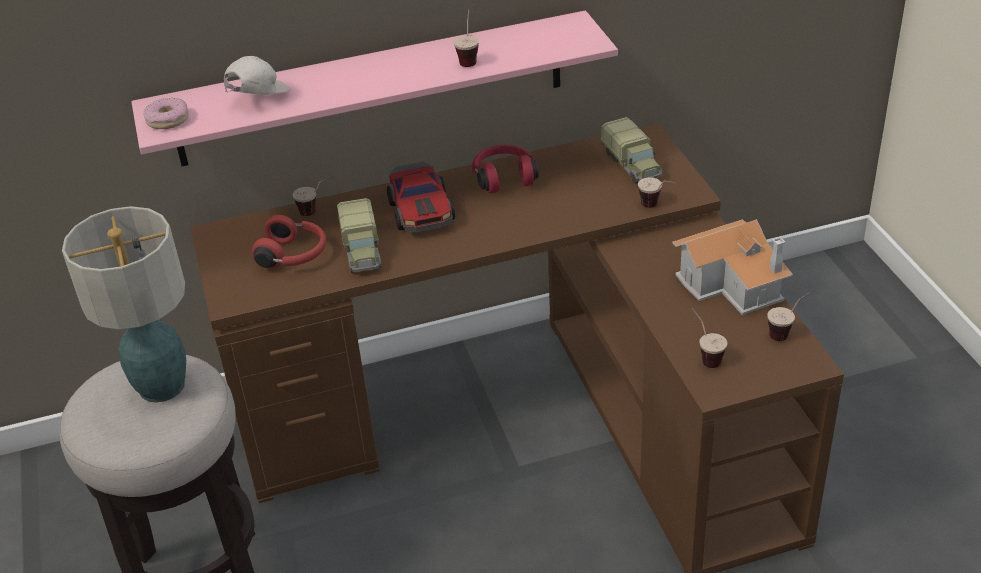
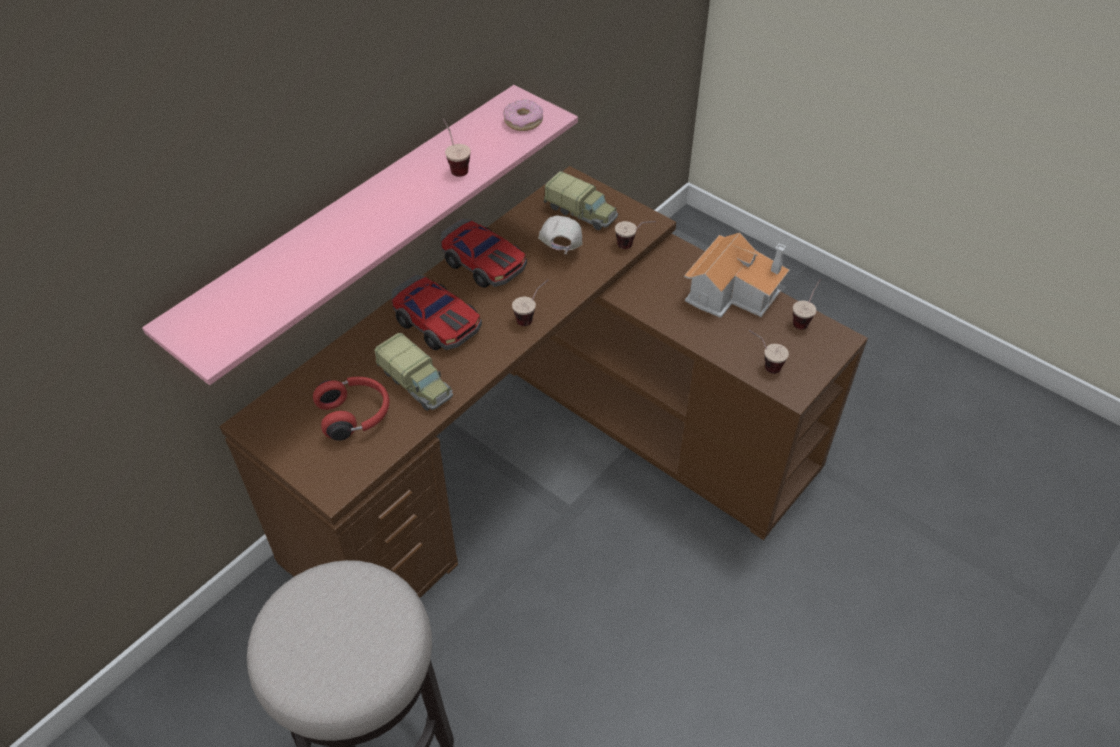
camera: 35 degrees left, 10 degrees up
table lamp [62,206,186,403] -> none
donut [143,98,189,129] -> donut moved to [503,100,543,131]
white cap [224,56,291,95] -> white cap moved to [538,215,582,254]
cup [293,176,334,216] -> cup moved to [512,280,548,326]
red headphones [472,145,539,193] -> toy car [441,219,527,288]

